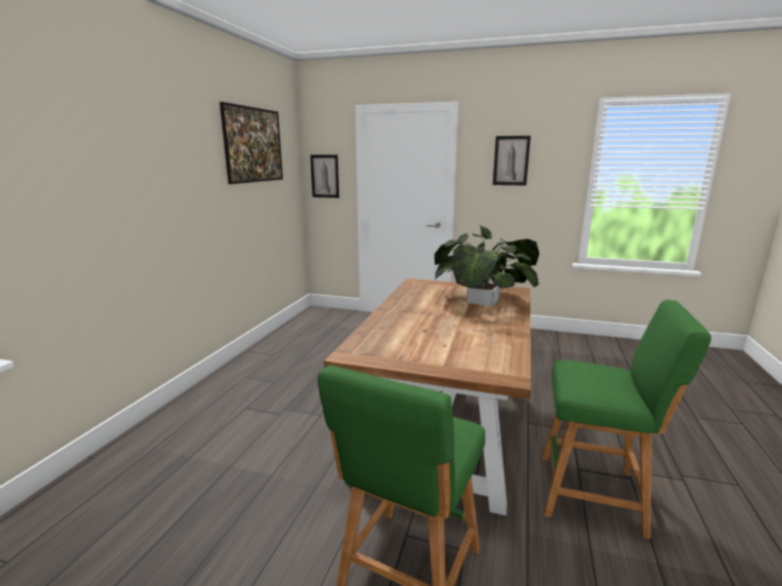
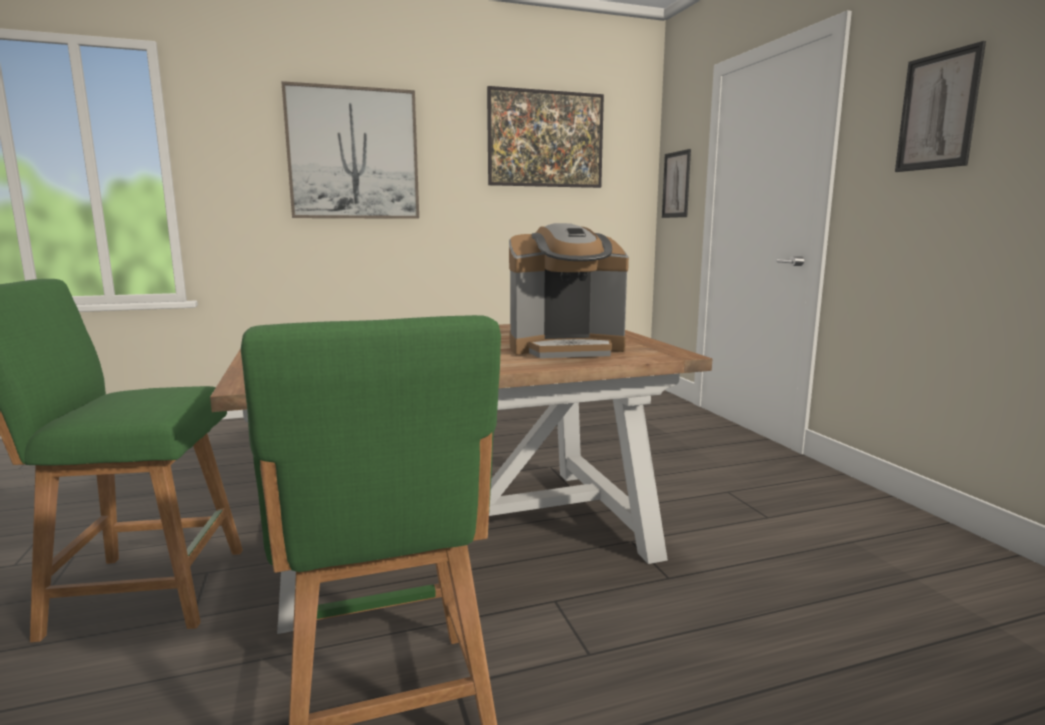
camera: 55 degrees right, 5 degrees down
potted plant [434,224,539,307] -> coffee machine [509,223,629,358]
none -> picture [281,81,419,219]

